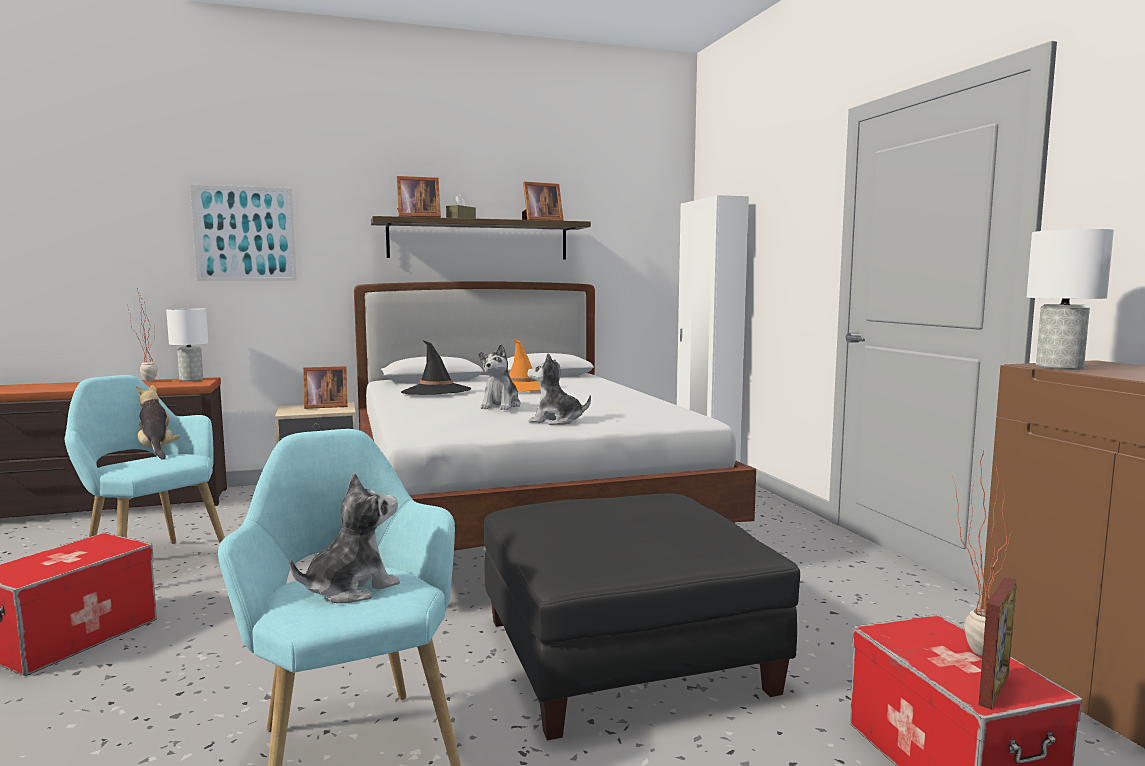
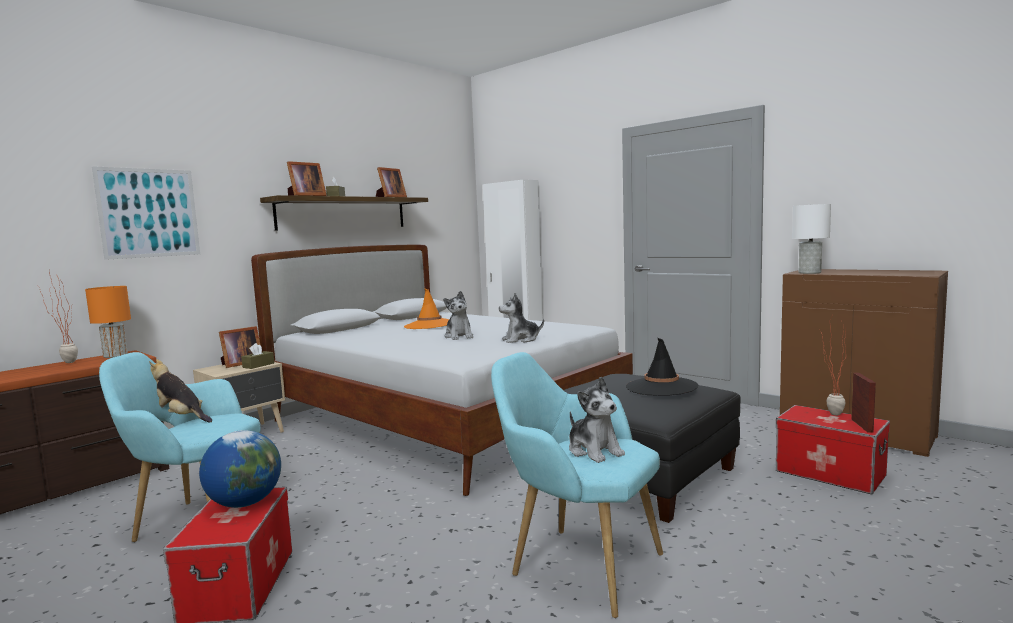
camera: 30 degrees left, 0 degrees up
white table lamp [166,308,209,381] -> orange table lamp [85,286,131,358]
plush toy [290,473,400,603] -> plush toy turned 135 degrees clockwise [569,377,625,463]
black hat [401,340,471,395] -> black hat moved to [626,338,699,396]
none -> globe [199,430,281,508]
none -> brown tissue box [241,343,274,369]

